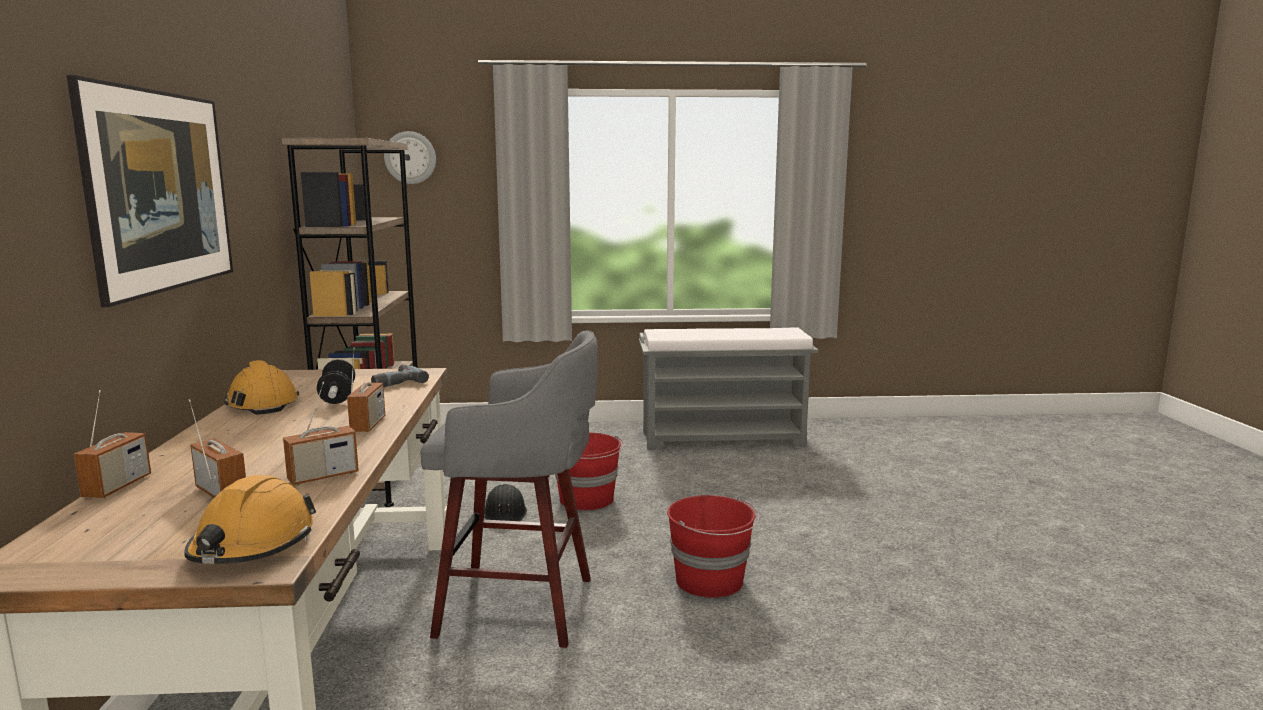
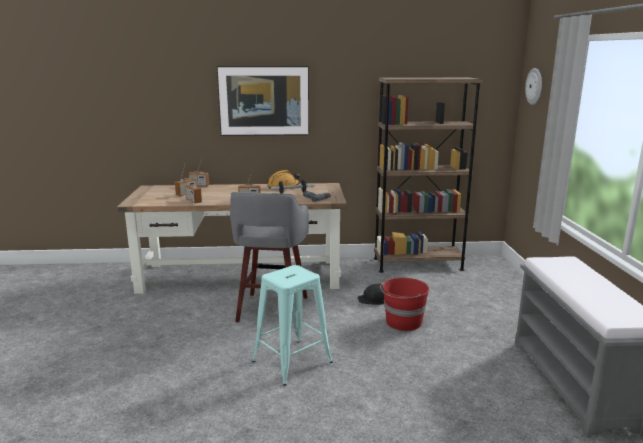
camera: 90 degrees right, 5 degrees up
orange hard hat [184,475,316,564] -> none
red bucket [667,495,760,598] -> turquoise stool [252,265,333,386]

